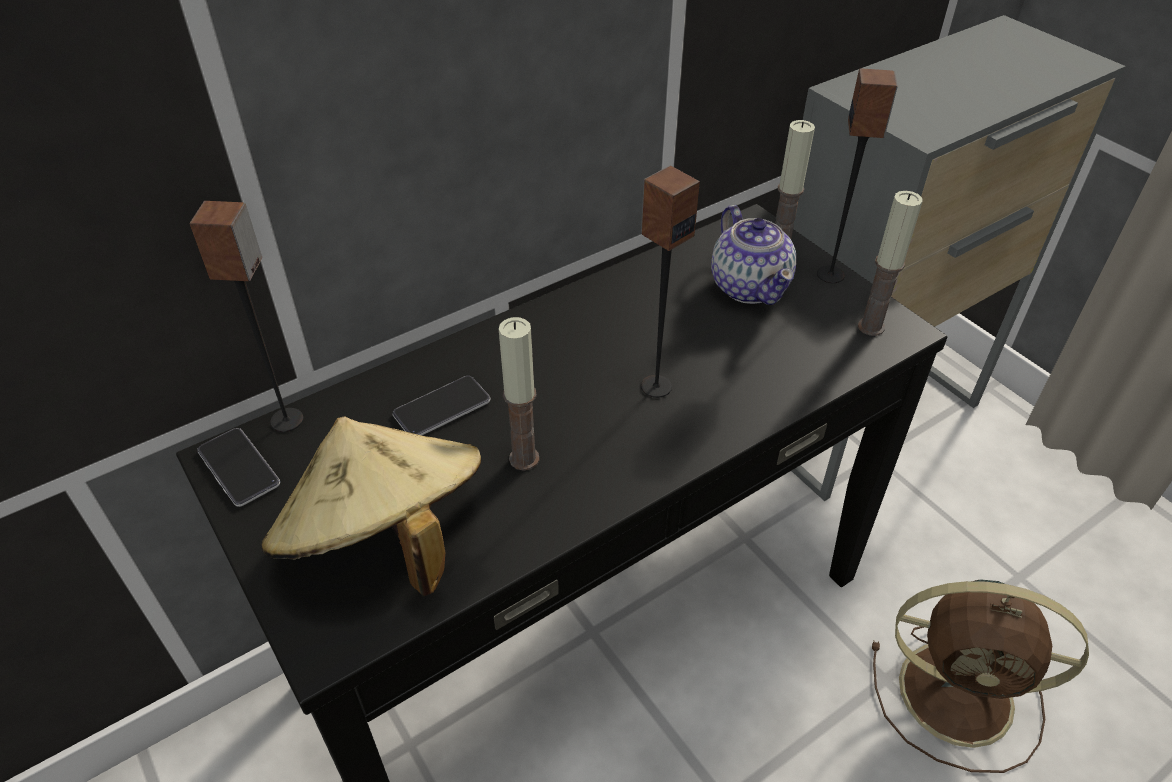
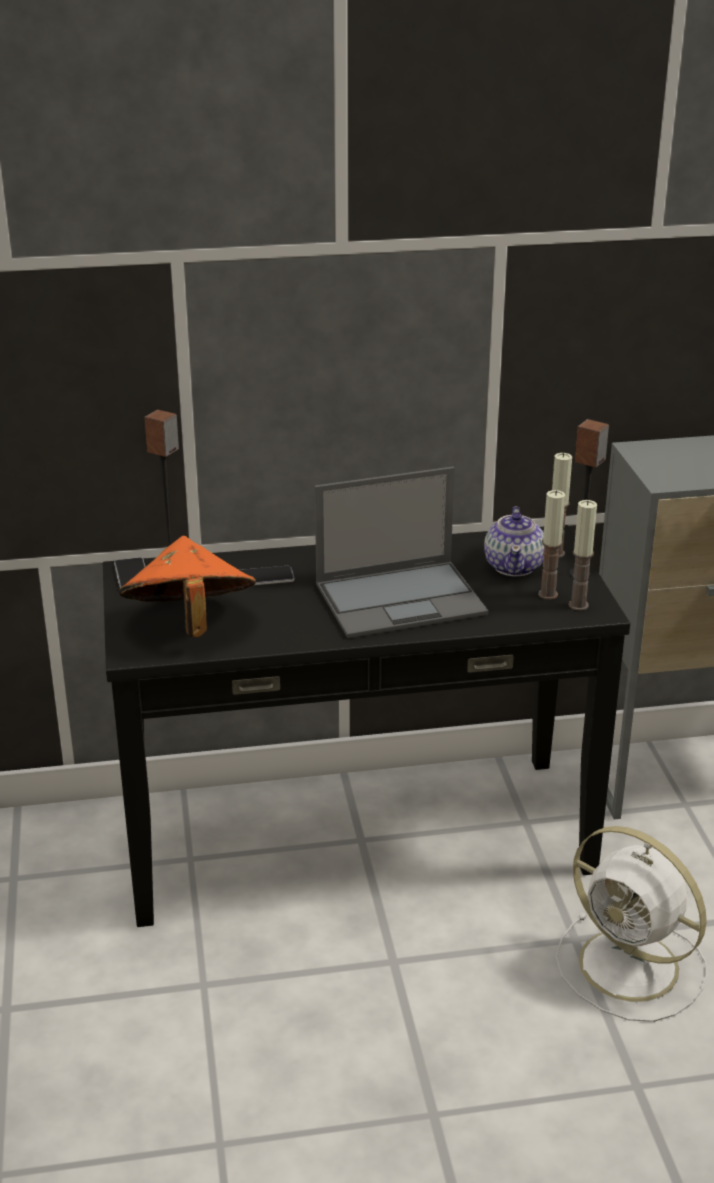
camera: 25 degrees right, 15 degrees down
beige hat [262,416,481,596] -> orange hat [119,536,256,637]
candle [499,317,539,471] -> candle moved to [538,490,565,600]
speaker [641,166,700,398] -> laptop [315,467,489,638]
brown fan [872,579,1089,773] -> white fan [555,826,708,1022]

